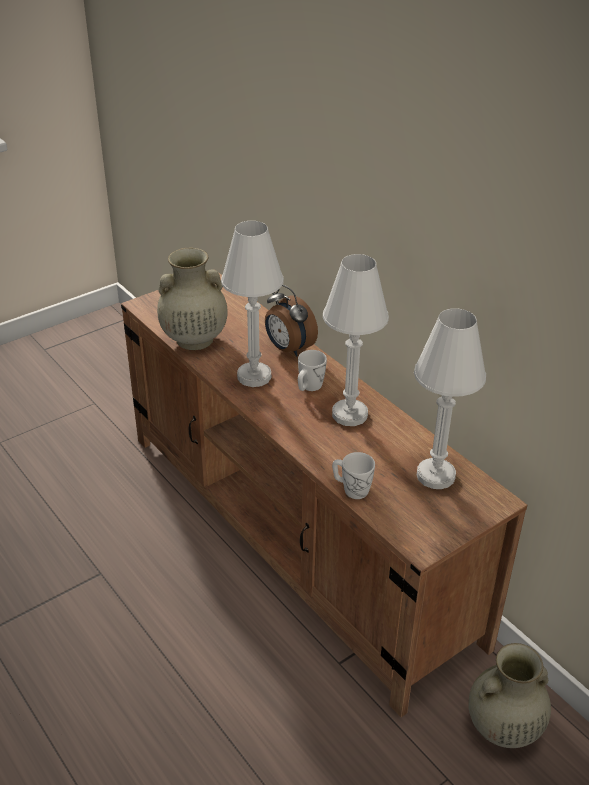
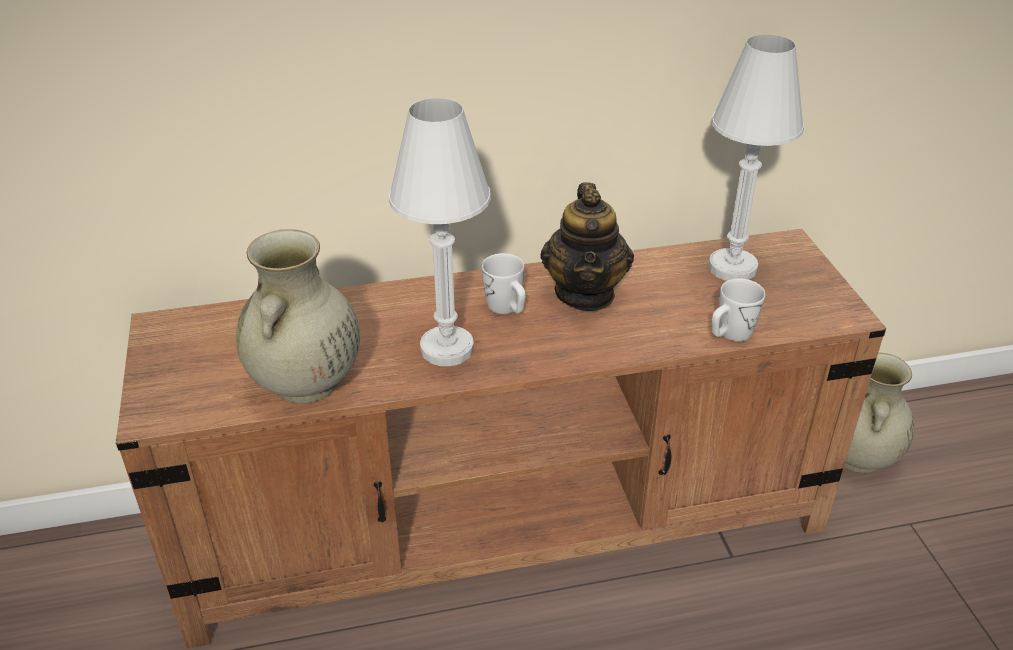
camera: 65 degrees left, 0 degrees up
alarm clock [265,285,318,357] -> none
white table lamp [323,254,389,426] -> teapot [540,182,634,311]

